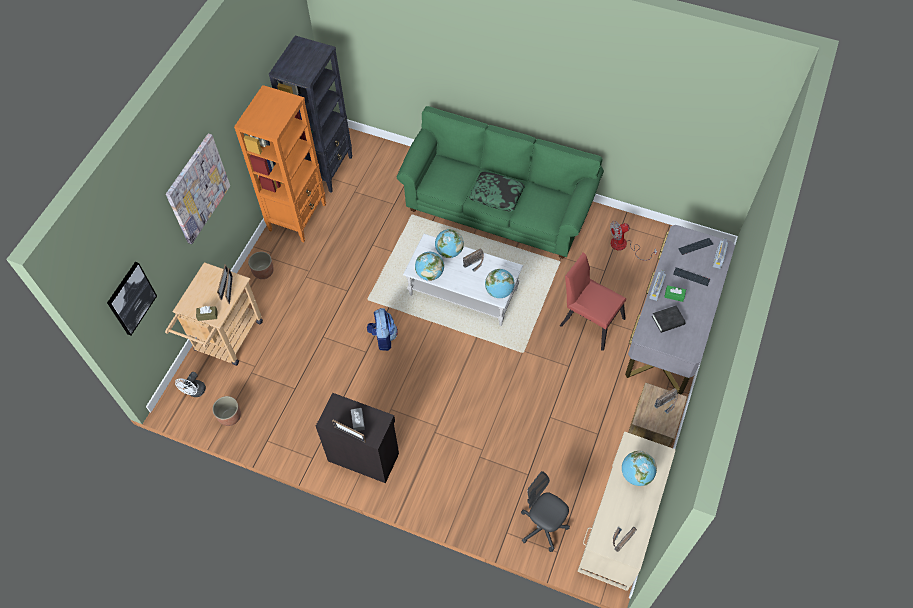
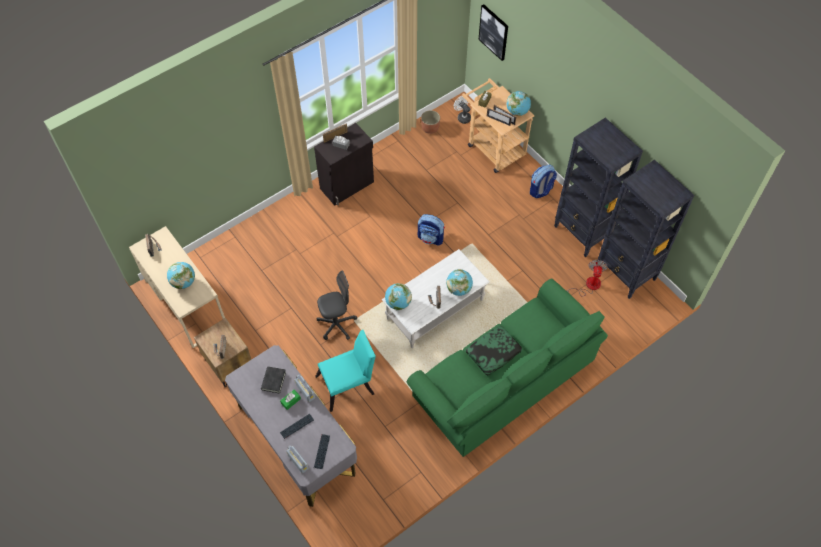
camera: 120 degrees right, 0 degrees up
picture [166,134,230,244] -> none
orange bookcase [234,85,326,242] -> black bookcase [555,118,643,257]
planter [248,252,274,279] -> backpack [530,164,557,198]
globe [415,252,444,281] -> globe moved to [507,91,531,116]
grey office chair [521,471,570,552] -> grey office chair moved to [317,270,357,340]
red chair [560,253,626,351] -> turquoise chair [315,330,376,412]
fan [610,221,657,260] -> fan moved to [567,260,608,296]

